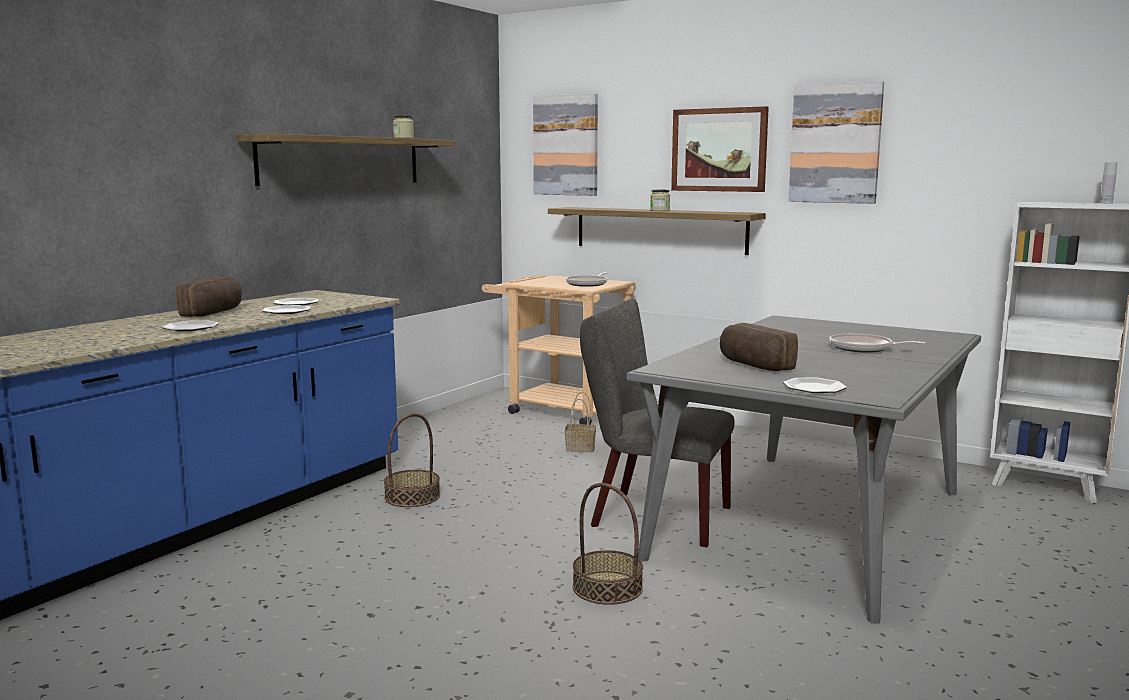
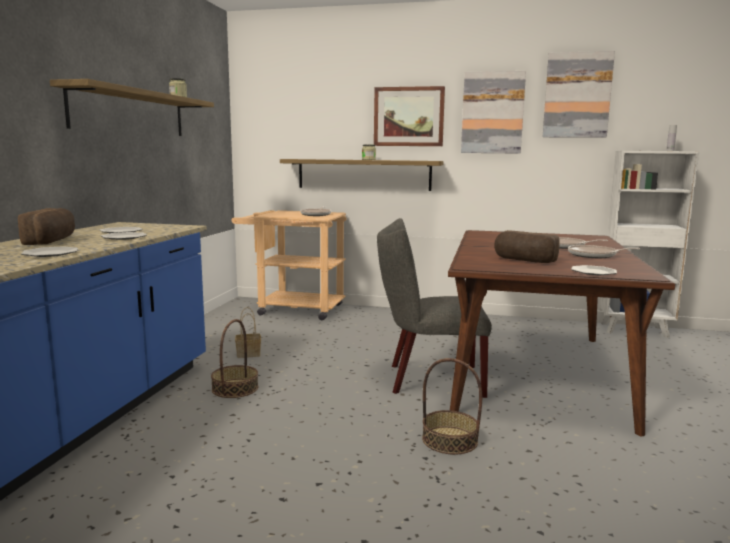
camera: 20 degrees left, 0 degrees up
picture [533,93,598,196] -> picture moved to [543,51,615,138]
basket [565,392,596,452] -> basket moved to [235,307,261,358]
grey dining table [627,316,981,624] -> brown dining table [448,230,675,437]
none -> frying pan [568,245,640,258]

